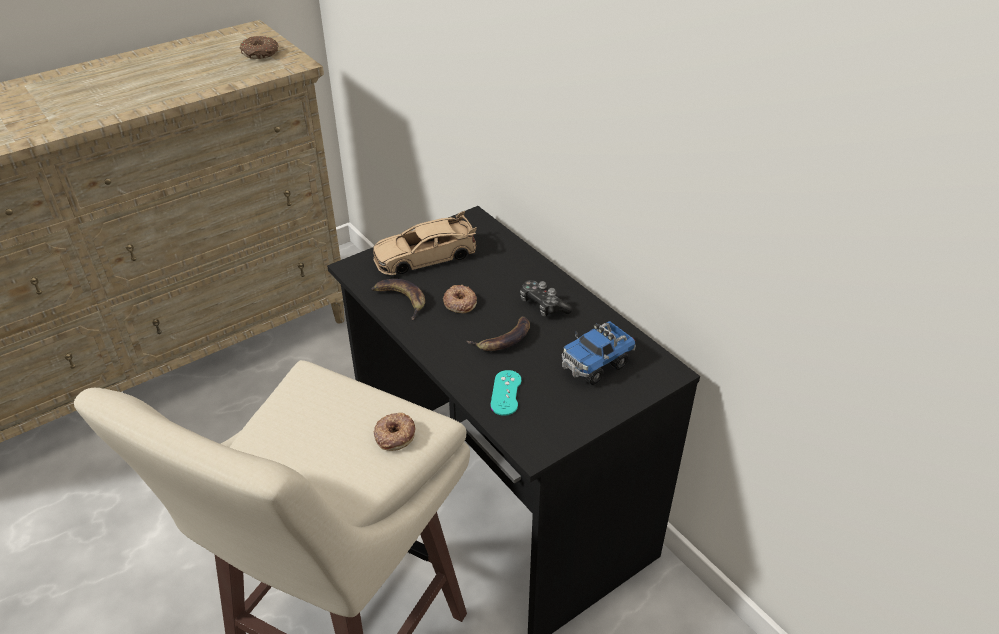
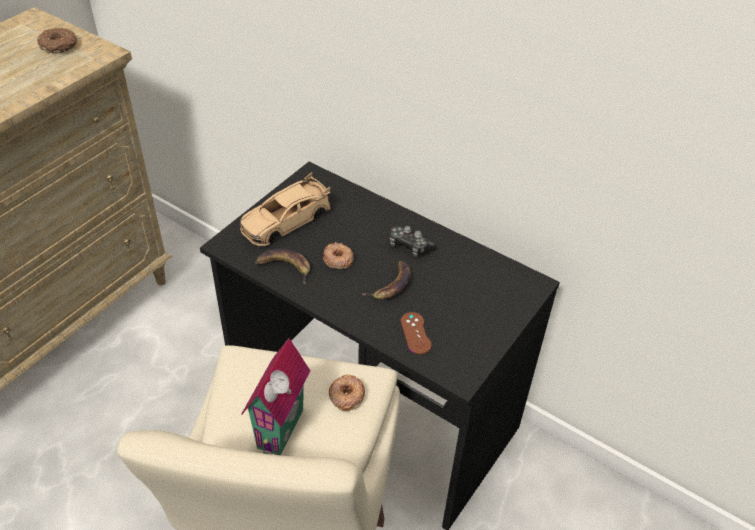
camera: 20 degrees left, 5 degrees up
turquoise game controller [490,370,521,416] -> brown game controller [401,312,432,354]
toy truck [561,321,636,385] -> none
none -> toy house [241,338,310,455]

